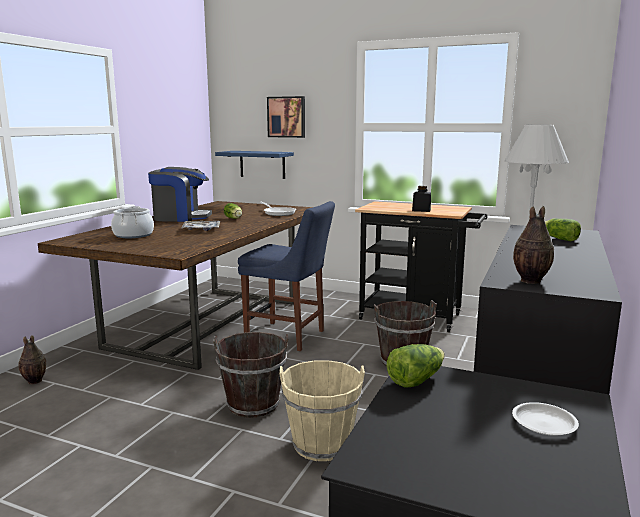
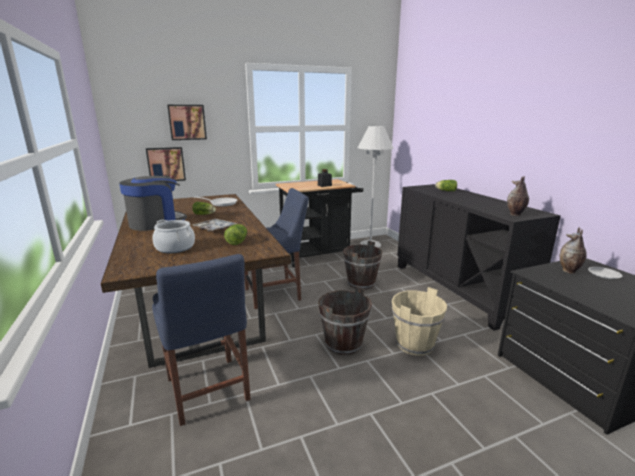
camera: 45 degrees left, 5 degrees up
vase [18,335,46,385] -> vase moved to [560,227,587,273]
blue shelf [215,151,294,179] -> picture [146,147,186,181]
lettuce [387,344,445,388] -> lettuce moved to [224,224,247,245]
none -> blue chair [152,254,251,426]

